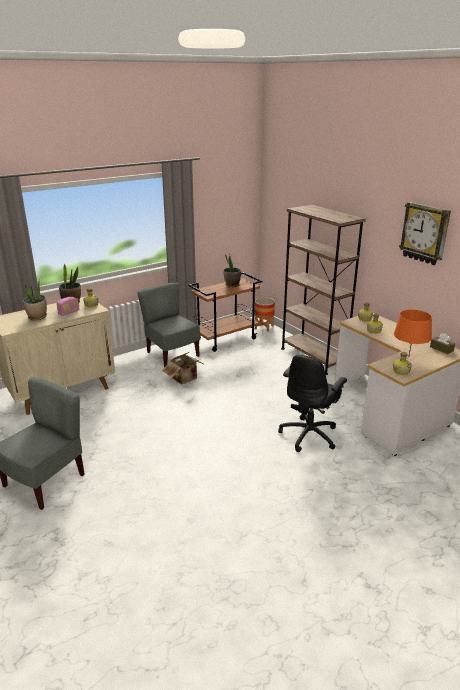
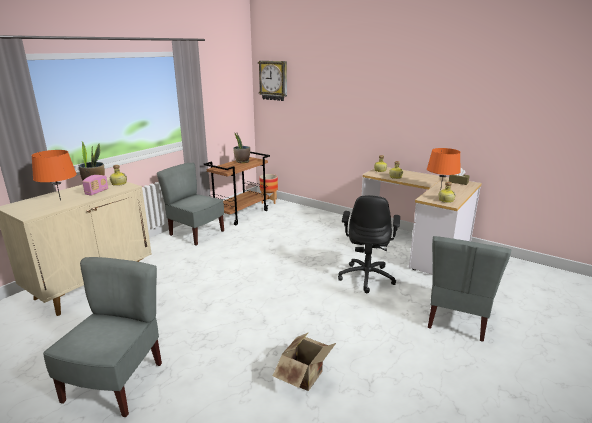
camera: 20 degrees left, 5 degrees down
potted plant [22,282,47,320] -> orange table lamp [31,150,77,200]
cardboard box [162,352,205,384] -> cardboard box moved to [273,332,336,391]
brown bookcase [281,205,366,375] -> none
wall clock [399,202,451,265] -> wall clock moved to [258,61,287,101]
none -> grey chair [428,236,511,342]

